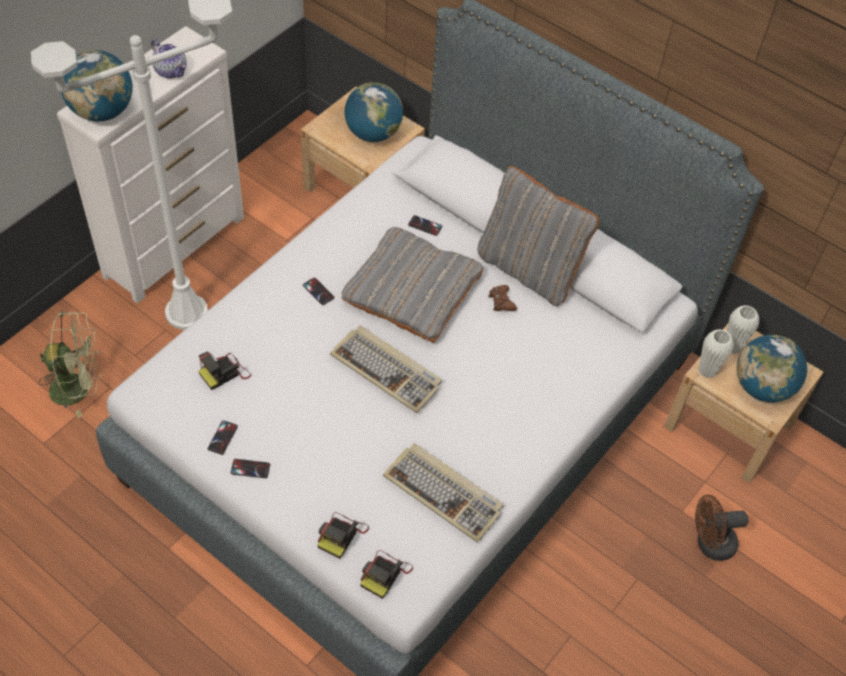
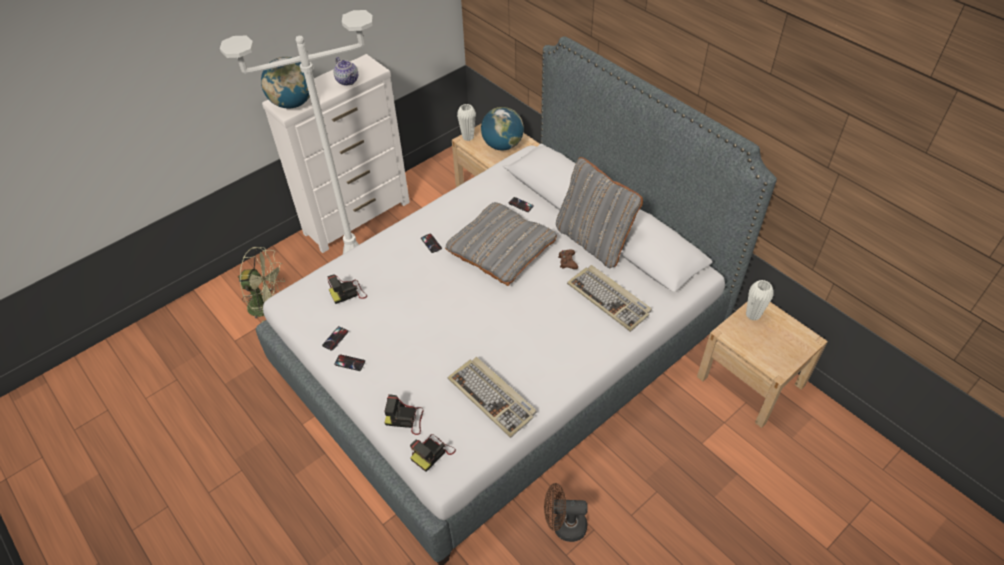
camera: 15 degrees right, 5 degrees down
camera [317,512,369,559] -> camera turned 60 degrees clockwise [384,394,424,435]
keyboard [330,326,442,413] -> keyboard moved to [567,265,652,332]
brown fan [695,495,749,561] -> brown fan moved to [544,483,588,542]
white vase [699,329,734,378] -> white vase moved to [457,104,476,141]
globe [737,335,807,403] -> none

